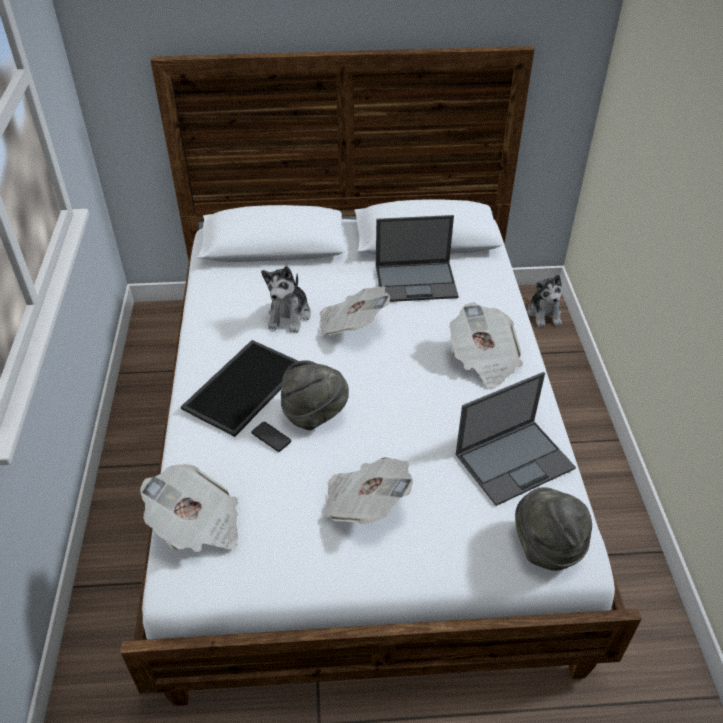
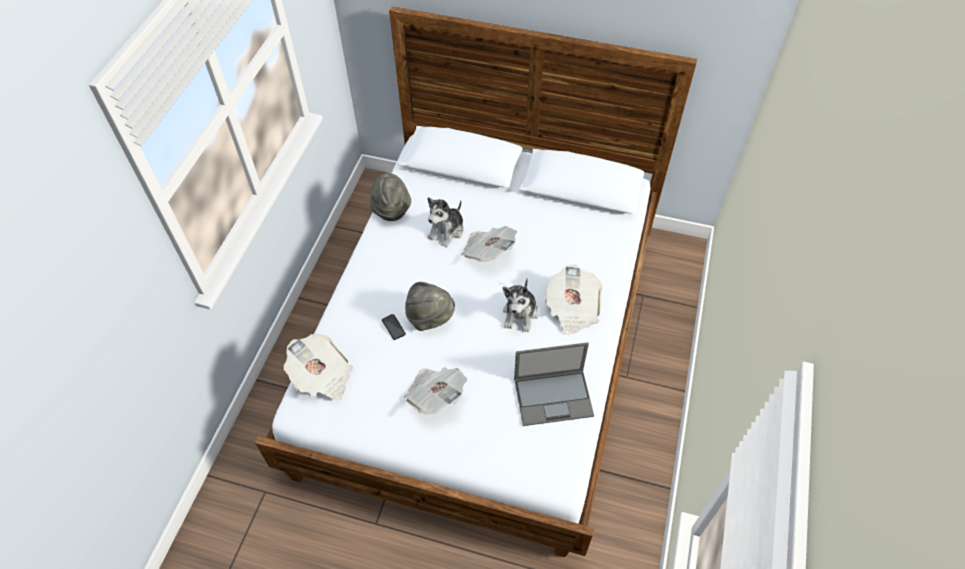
camera: 20 degrees right, 10 degrees up
tray [181,340,298,437] -> none
laptop [376,215,459,302] -> none
grey hat [515,487,592,571] -> grey hat moved to [370,173,411,221]
plush toy [527,275,562,327] -> plush toy moved to [502,279,539,332]

